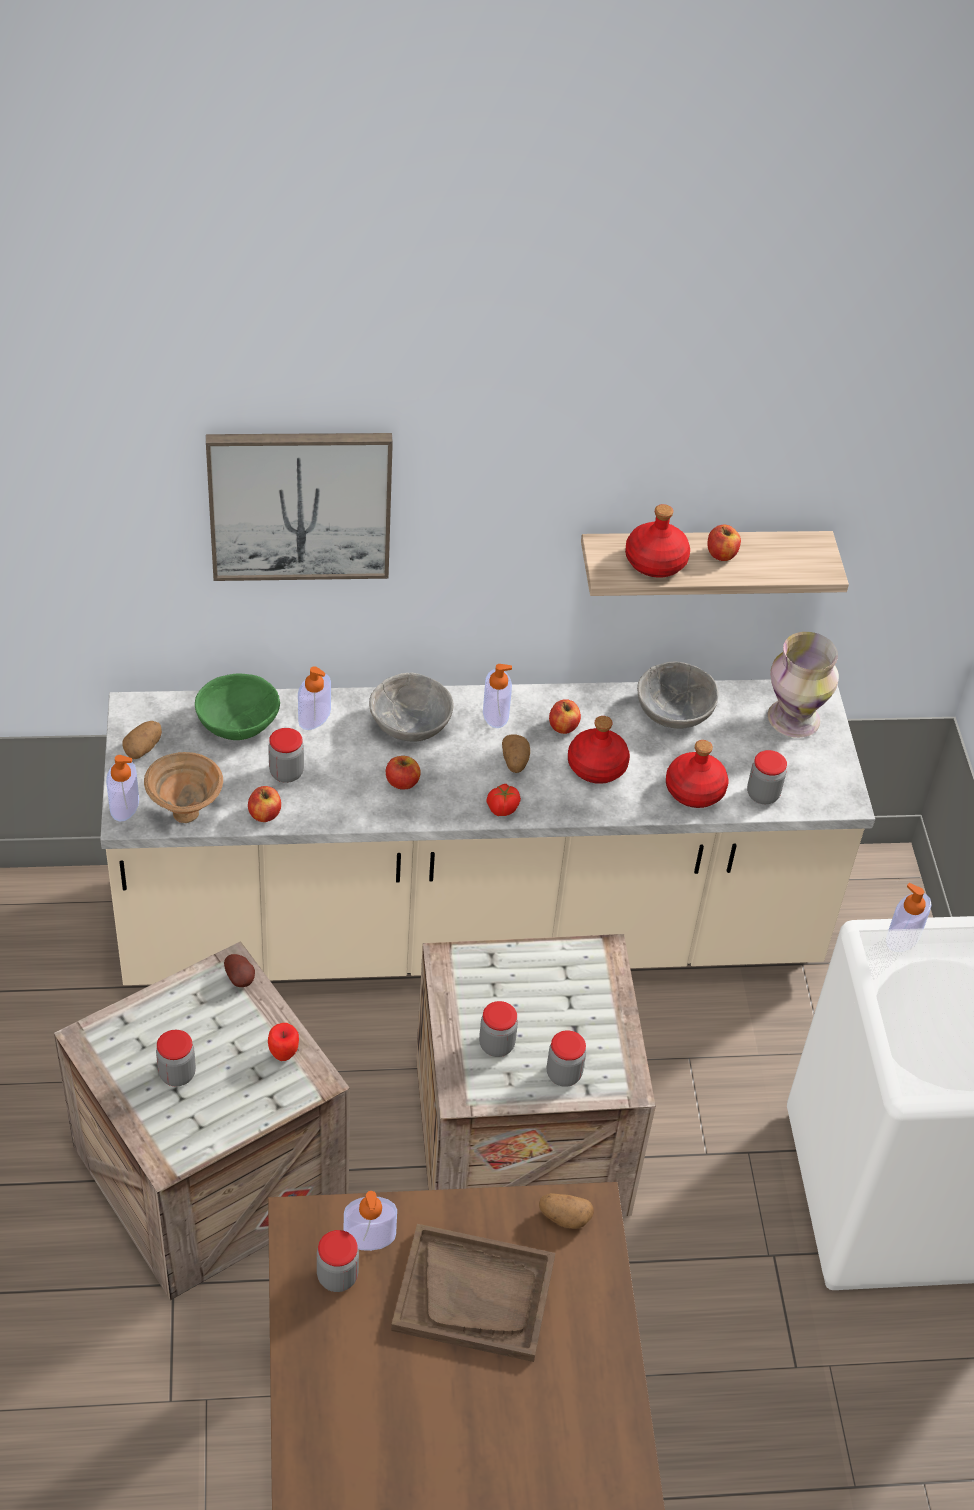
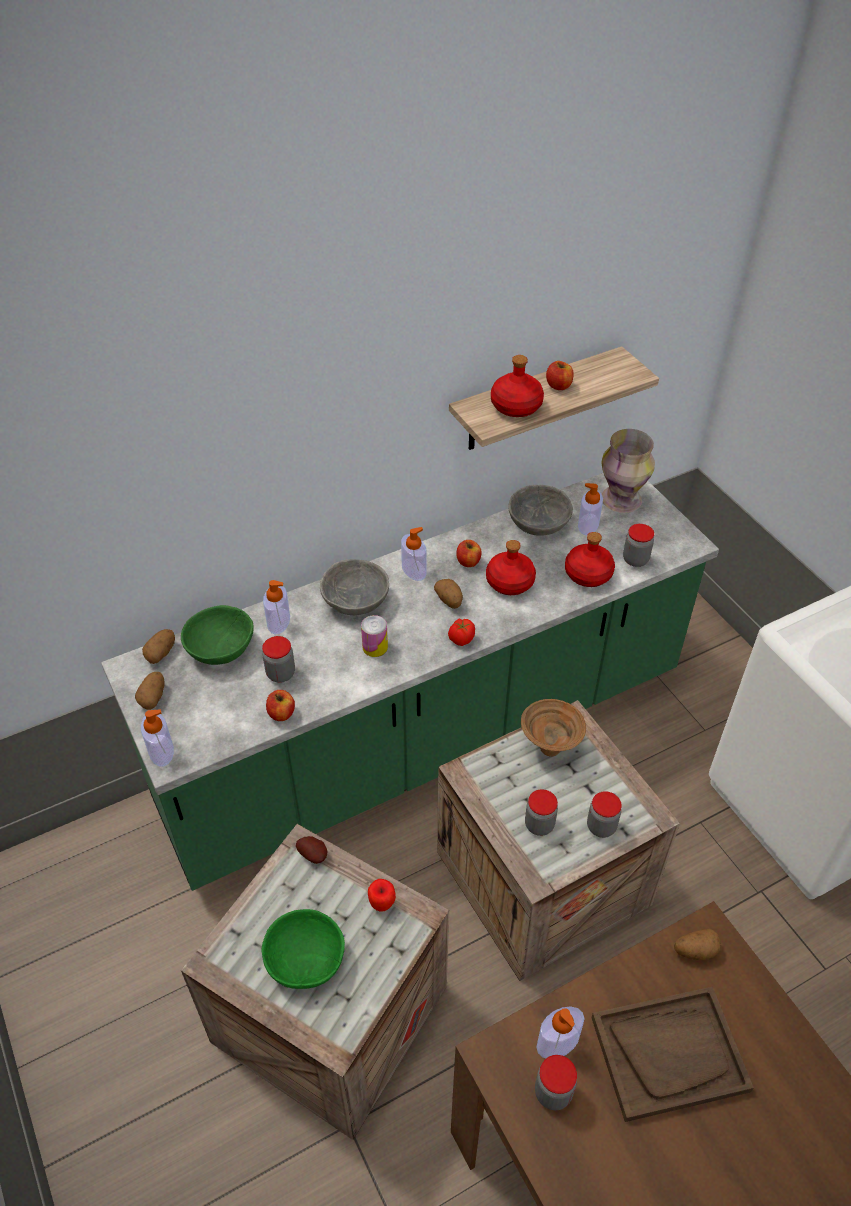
camera: 20 degrees left, 0 degrees up
beige counter [100,680,875,985] -> green counter [101,473,719,891]
brown bowl [144,752,223,823] -> brown bowl moved to [521,699,586,757]
jar [156,1030,196,1086] -> green bowl [262,909,345,989]
picture [206,433,393,581] -> none
apple [386,756,421,789] -> can [361,615,388,657]
soap dispenser [886,883,932,952] -> soap dispenser moved to [578,483,603,535]
none -> potato [142,629,175,664]

